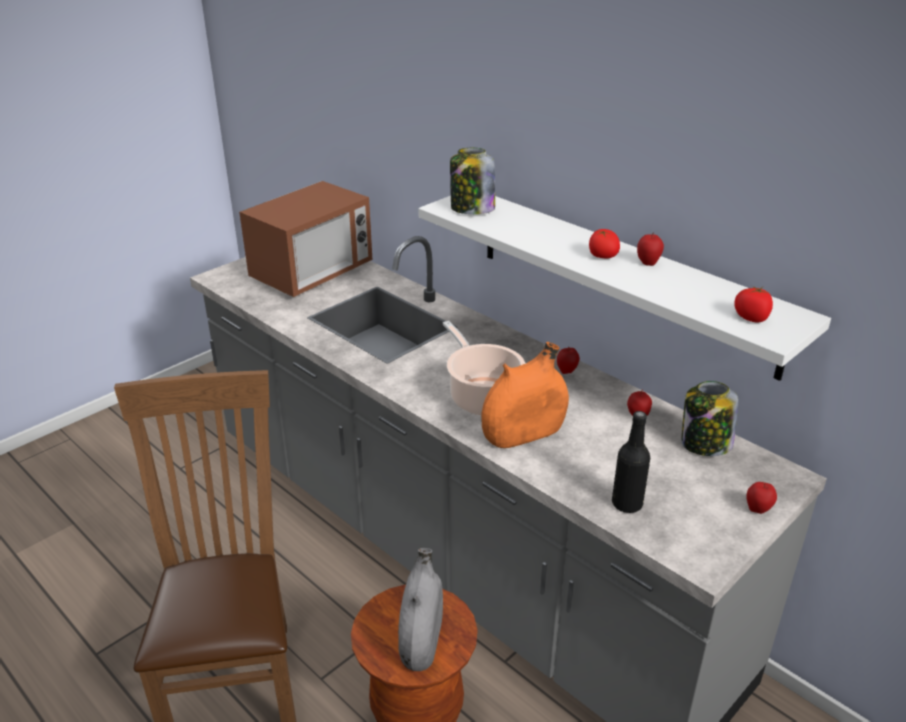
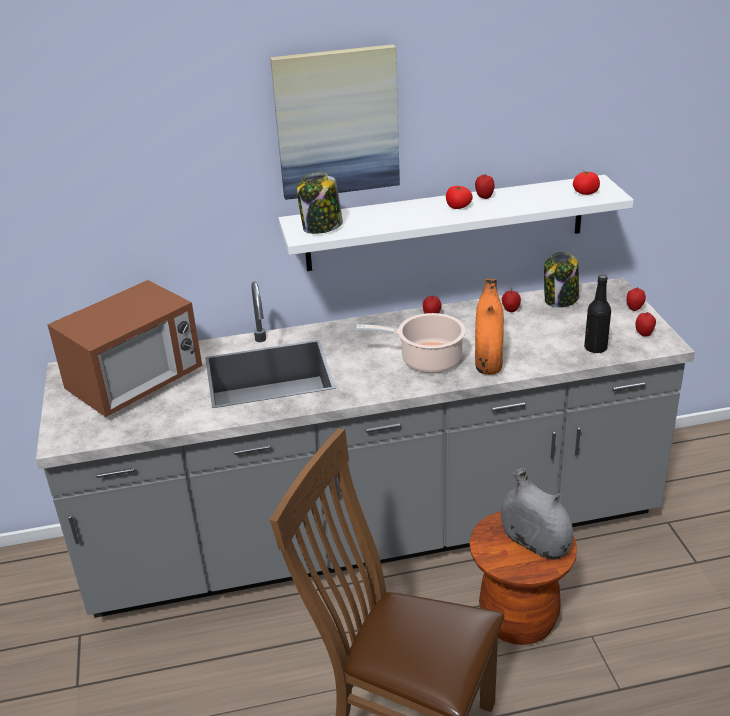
camera: 55 degrees left, 0 degrees up
microwave [239,181,372,297] -> microwave turned 60 degrees clockwise [47,280,202,417]
none -> picture [270,44,400,200]
none -> apple [635,312,656,336]

